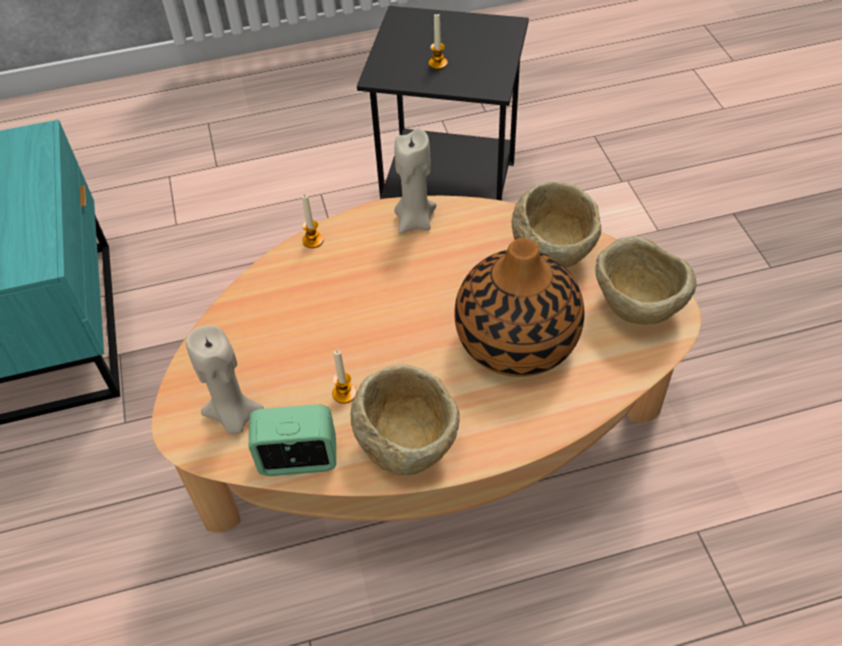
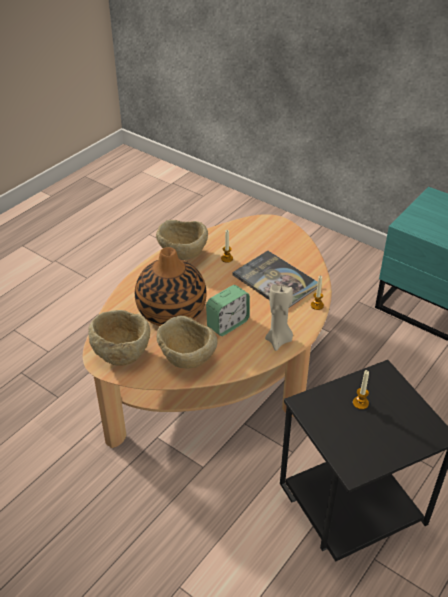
camera: 140 degrees right, 10 degrees down
beige candle [186,326,264,434] -> none
alarm clock [249,404,336,476] -> alarm clock moved to [206,285,250,336]
none -> book [232,251,318,308]

